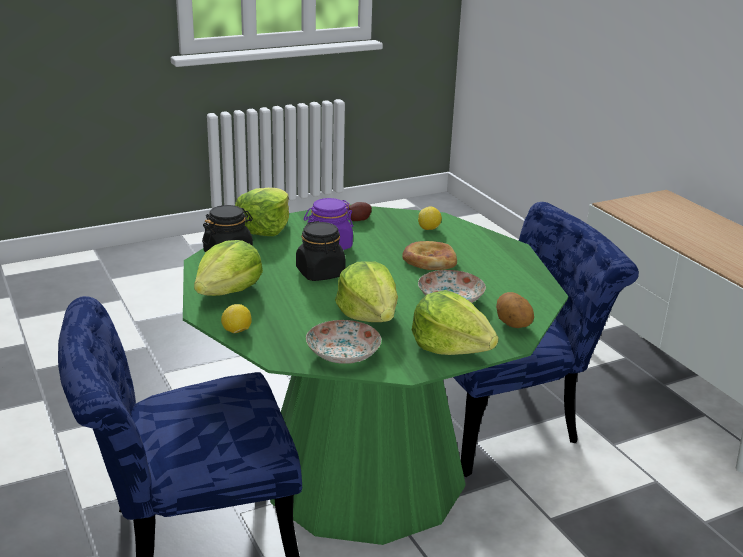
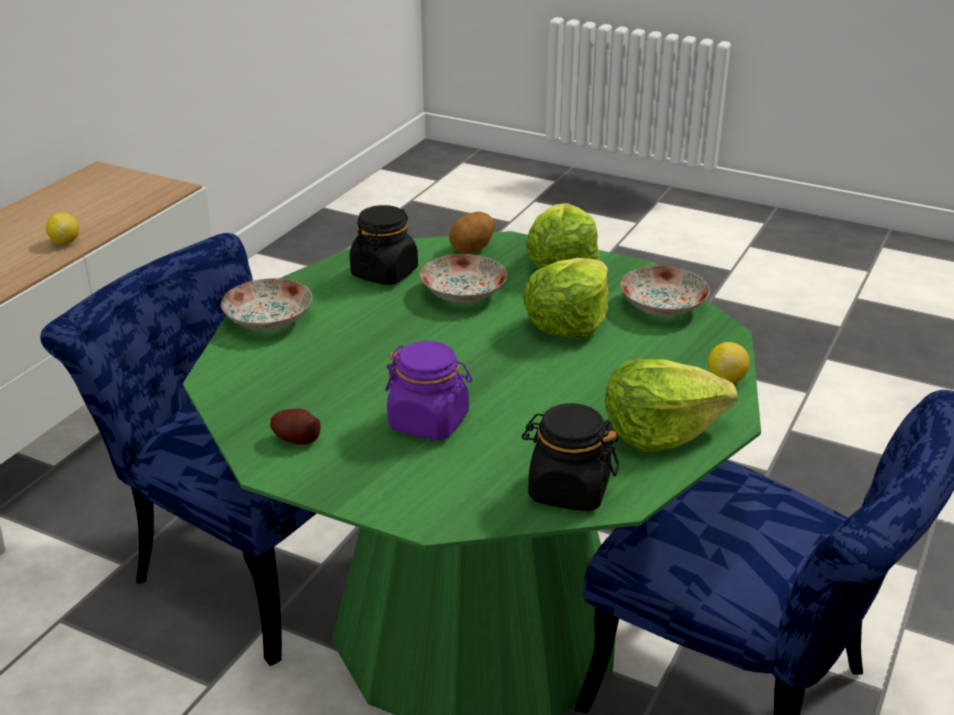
camera: 125 degrees left, 5 degrees up
lettuce [235,188,289,236] -> none
black jar [296,221,346,281] -> black jar moved to [350,205,418,285]
bread [402,241,457,270] -> none
lemon [418,206,442,230] -> lemon moved to [46,213,79,245]
none -> plate [221,278,312,330]

